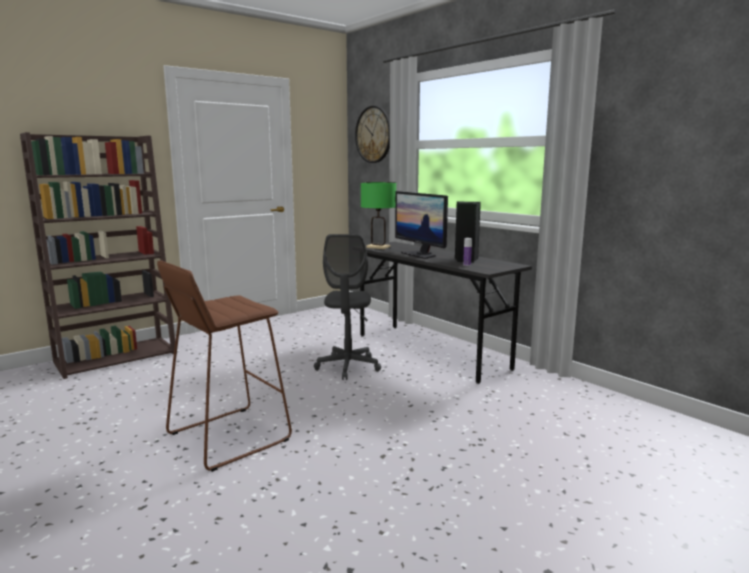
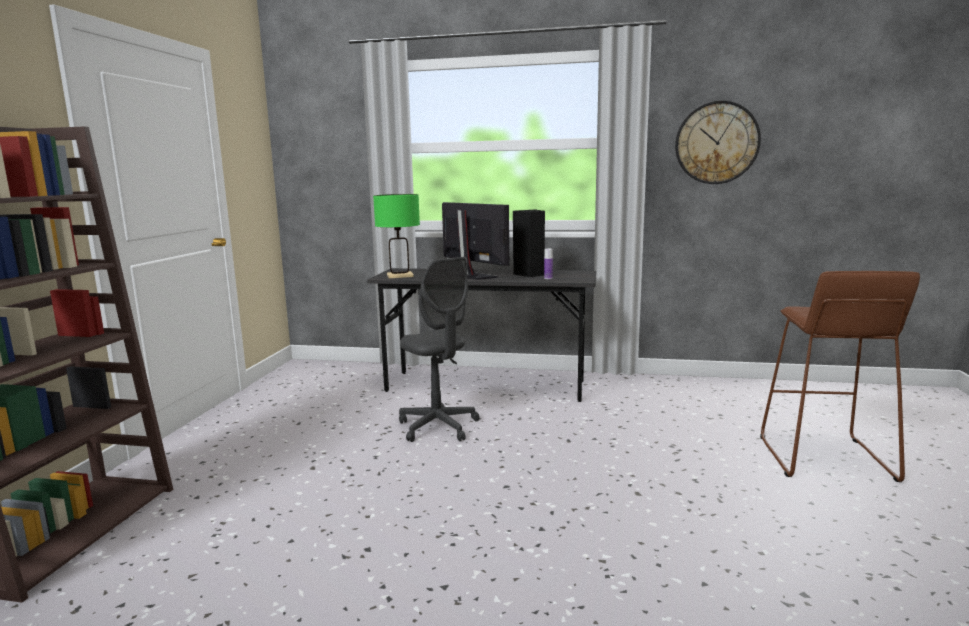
camera: 40 degrees left, 0 degrees up
brown stool [157,261,292,472] -> brown stool moved to [760,271,920,482]
wall clock [355,106,390,163] -> wall clock moved to [675,101,761,184]
monitor [395,191,448,259] -> monitor turned 150 degrees counterclockwise [442,202,509,280]

